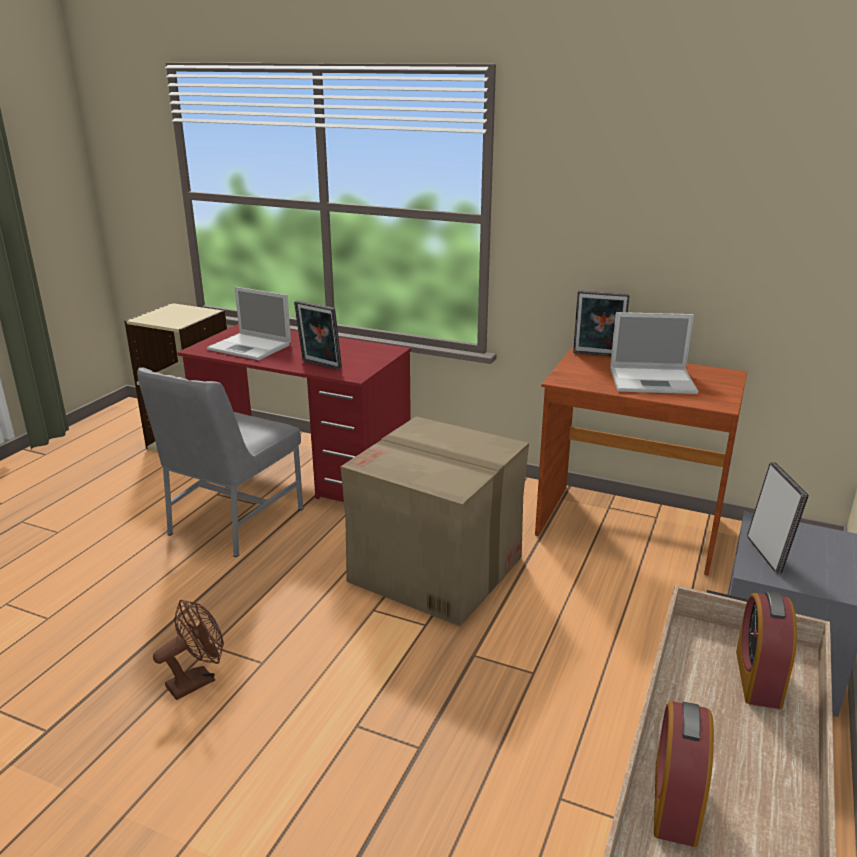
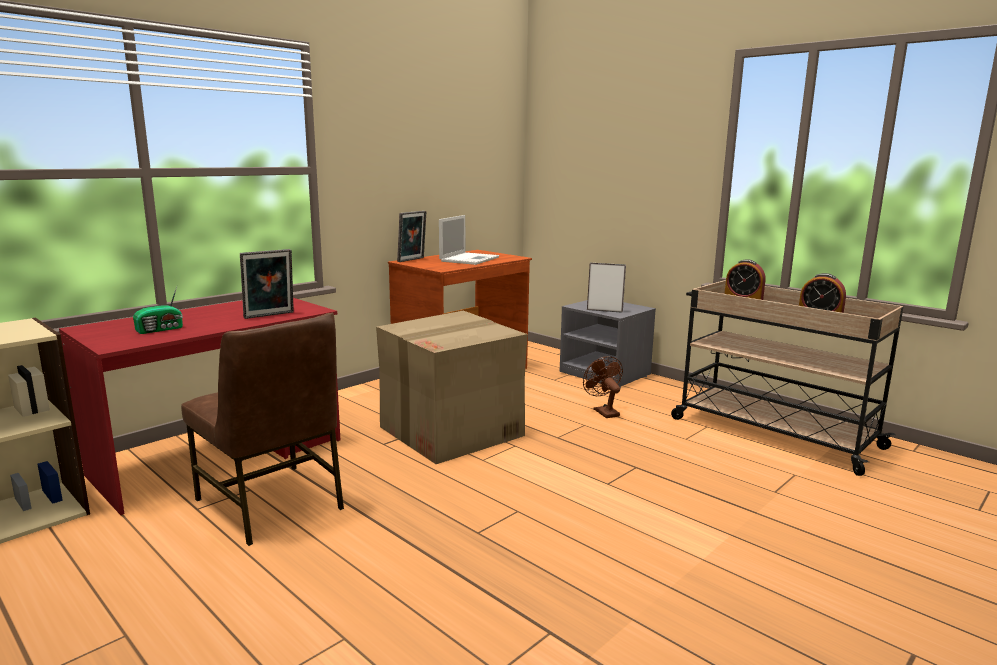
camera: 70 degrees left, 10 degrees down
grey chair [137,368,304,557] -> brown chair [181,313,344,546]
brown fan [153,600,224,700] -> brown fan moved to [583,356,623,418]
laptop [207,287,291,360] -> radio [133,286,183,334]

